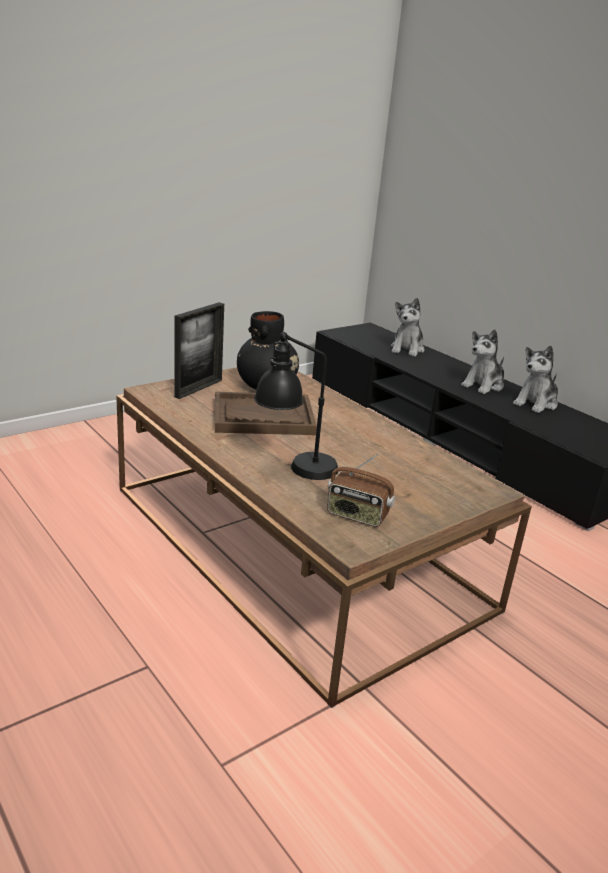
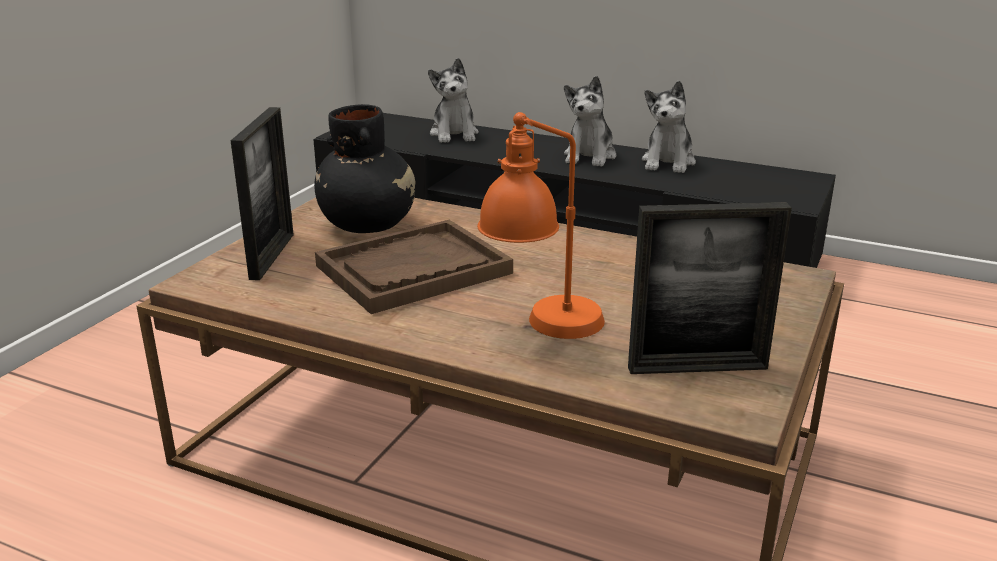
camera: 25 degrees left, 0 degrees up
black table lamp [254,332,338,480] -> orange table lamp [477,112,605,339]
radio [327,453,395,527] -> picture frame [628,202,792,374]

